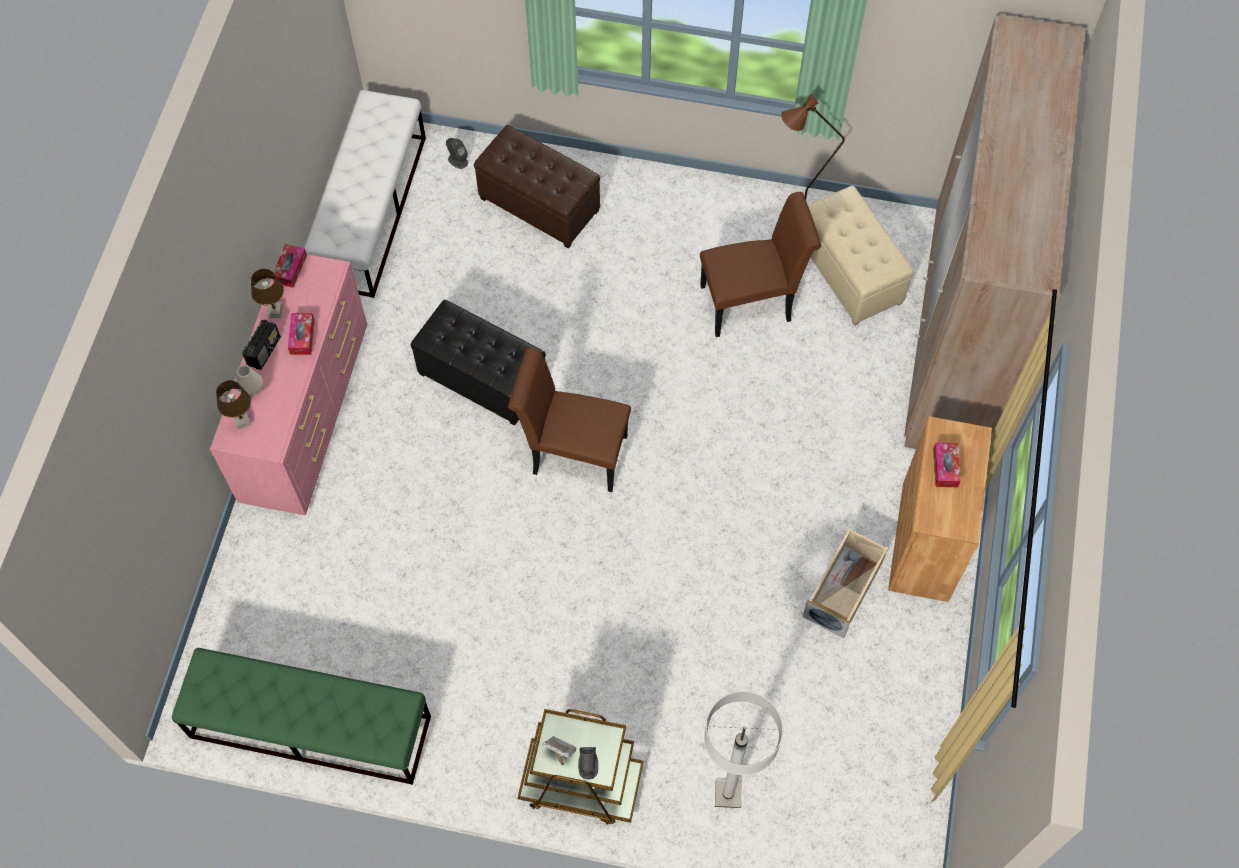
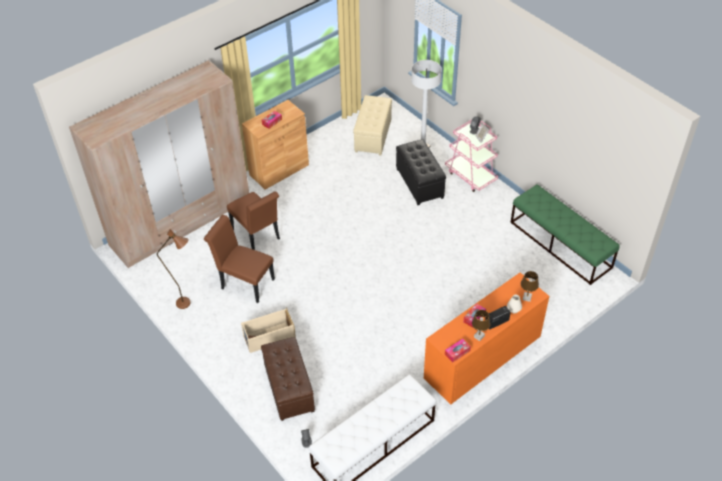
camera: 140 degrees left, 15 degrees down
pink dresser [210,250,367,515] -> orange dresser [424,272,549,404]
black ottoman [411,300,546,426] -> black ottoman moved to [396,139,446,205]
brown chair [508,347,631,492] -> brown chair moved to [227,191,280,250]
brown cart [518,709,643,824] -> pink cart [445,120,498,192]
beige storage box [802,528,889,638] -> beige storage box moved to [241,307,296,353]
beige ottoman [808,186,914,326] -> beige ottoman moved to [353,95,392,156]

